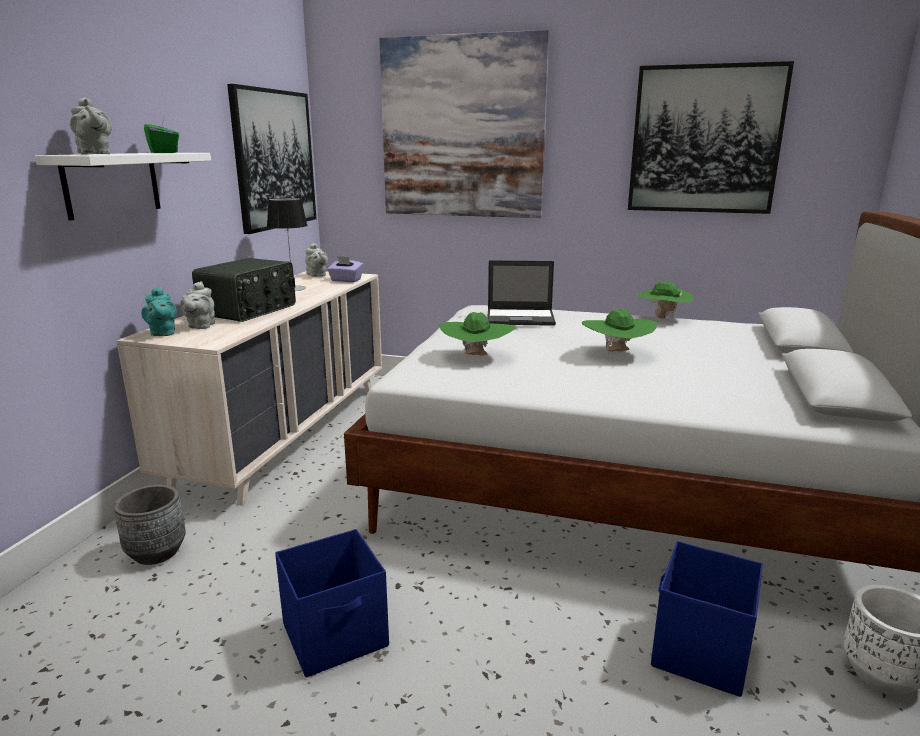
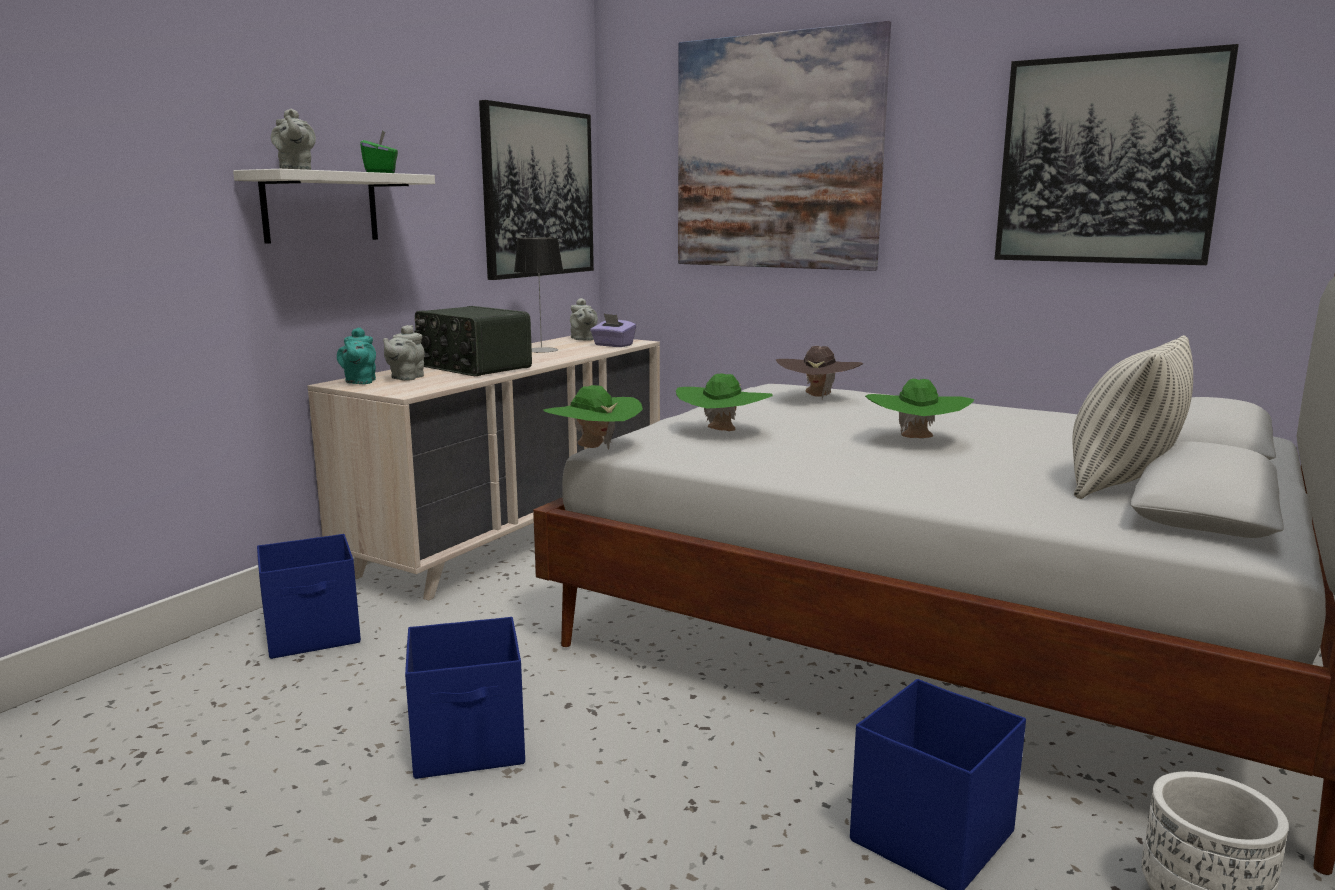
camera: 15 degrees right, 5 degrees down
grey planter [113,484,186,565] -> blue storage box [257,534,361,659]
radio [192,258,296,322] -> radio turned 90 degrees clockwise [414,306,532,376]
laptop [487,260,556,326] -> brown hat [776,346,863,399]
green hat [637,281,693,319] -> green hat moved to [543,385,643,450]
none -> pillow [1072,335,1193,499]

